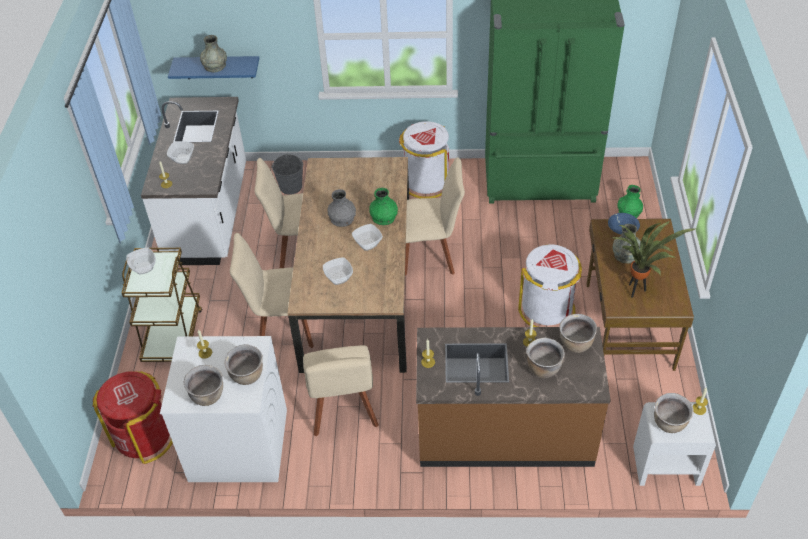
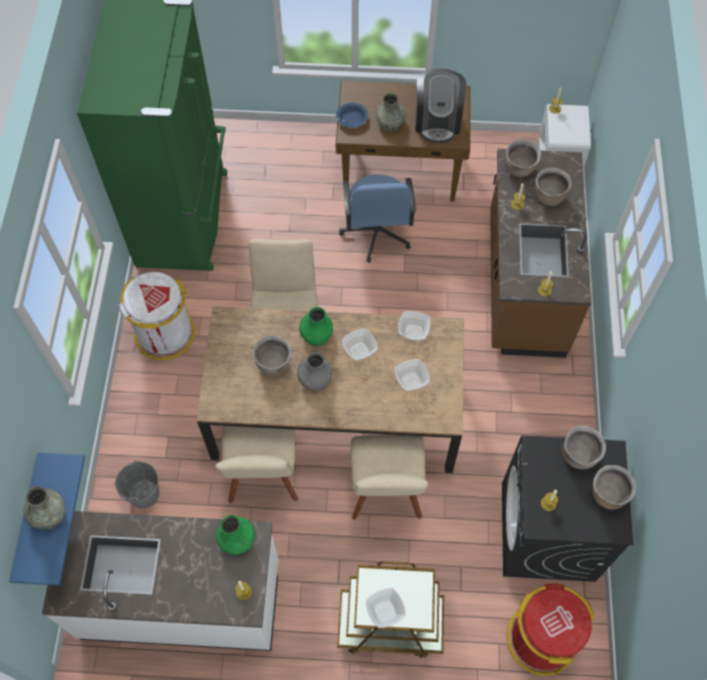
camera: 90 degrees left, 15 degrees up
white washing machine [160,336,287,482] -> black washing machine [502,435,633,582]
bowl [167,141,194,164] -> bowl moved to [398,311,430,341]
beige chair [303,345,379,436] -> none
white trash can [518,244,582,327] -> blue office chair [339,174,416,263]
potted plant [613,221,697,298] -> coffee machine [415,69,466,144]
green vase [617,185,643,218] -> green vase moved to [216,515,255,555]
brown cooking pot [654,393,694,433] -> brown cooking pot moved to [253,335,291,375]

